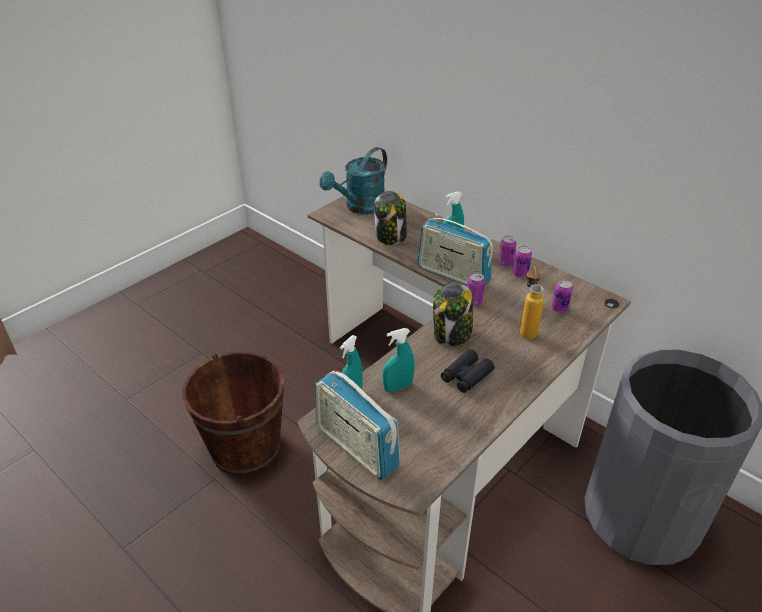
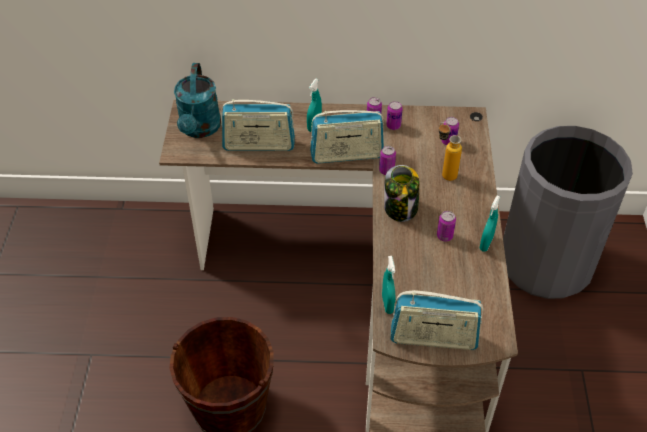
camera: 40 degrees left, 10 degrees up
jar [374,191,407,245] -> radio [221,99,295,151]
turquoise spray bottle [383,328,414,392] -> turquoise spray bottle moved to [480,196,500,252]
black binoculars [441,349,495,393] -> can [437,211,456,242]

